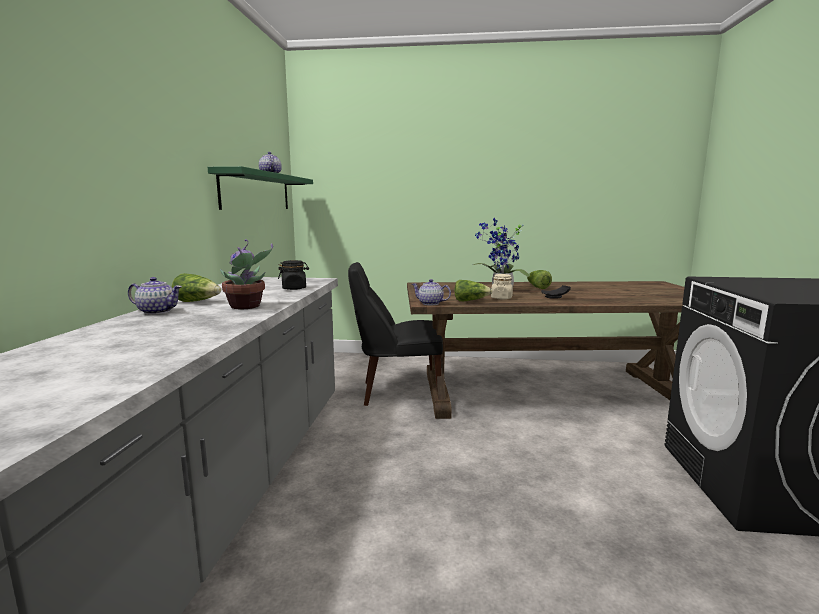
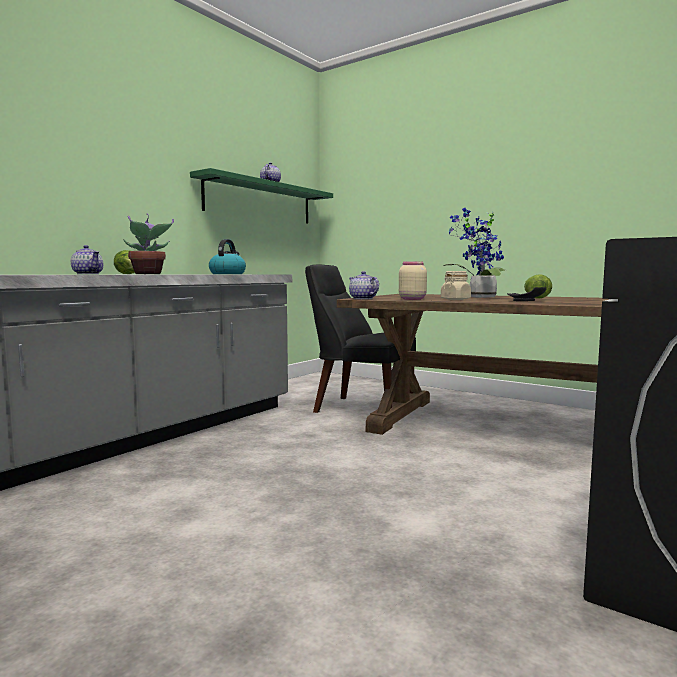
camera: 30 degrees right, 5 degrees down
black jar [278,260,309,290] -> kettle [209,239,246,274]
lettuce [454,280,493,301] -> beige jar [399,261,427,300]

